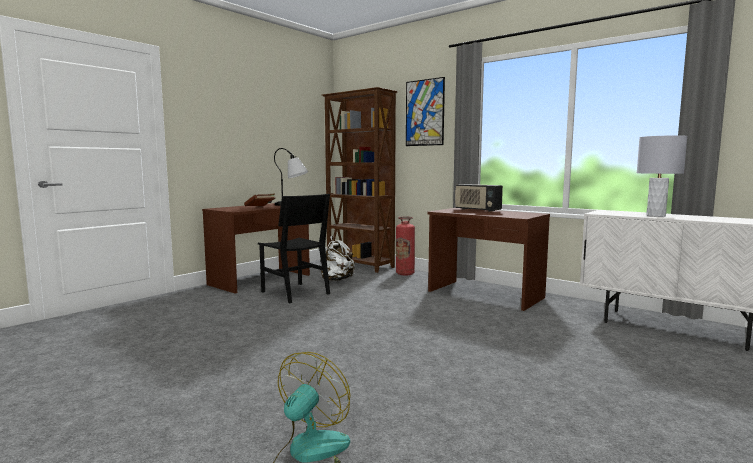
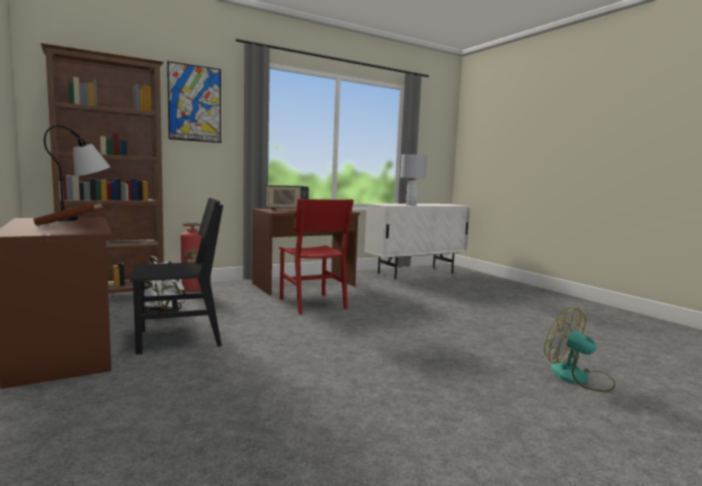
camera: 70 degrees left, 0 degrees up
none -> red chair [279,199,354,314]

